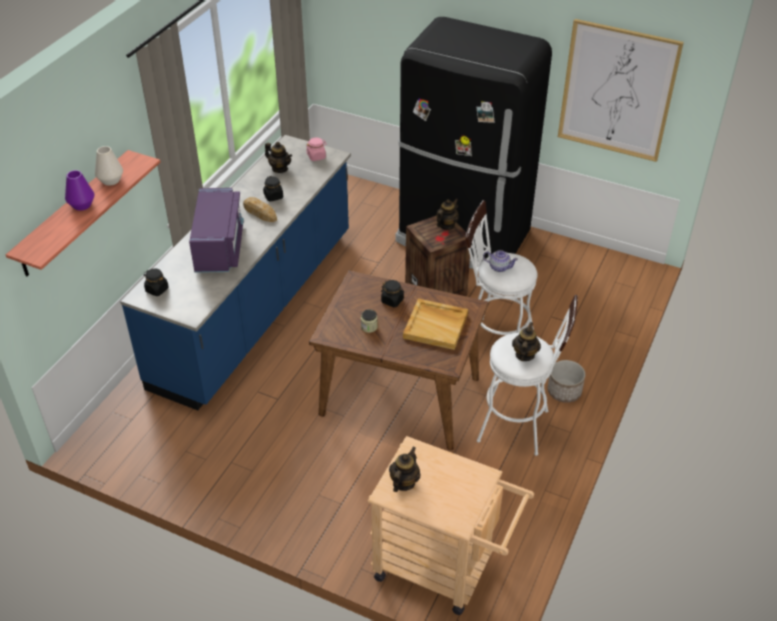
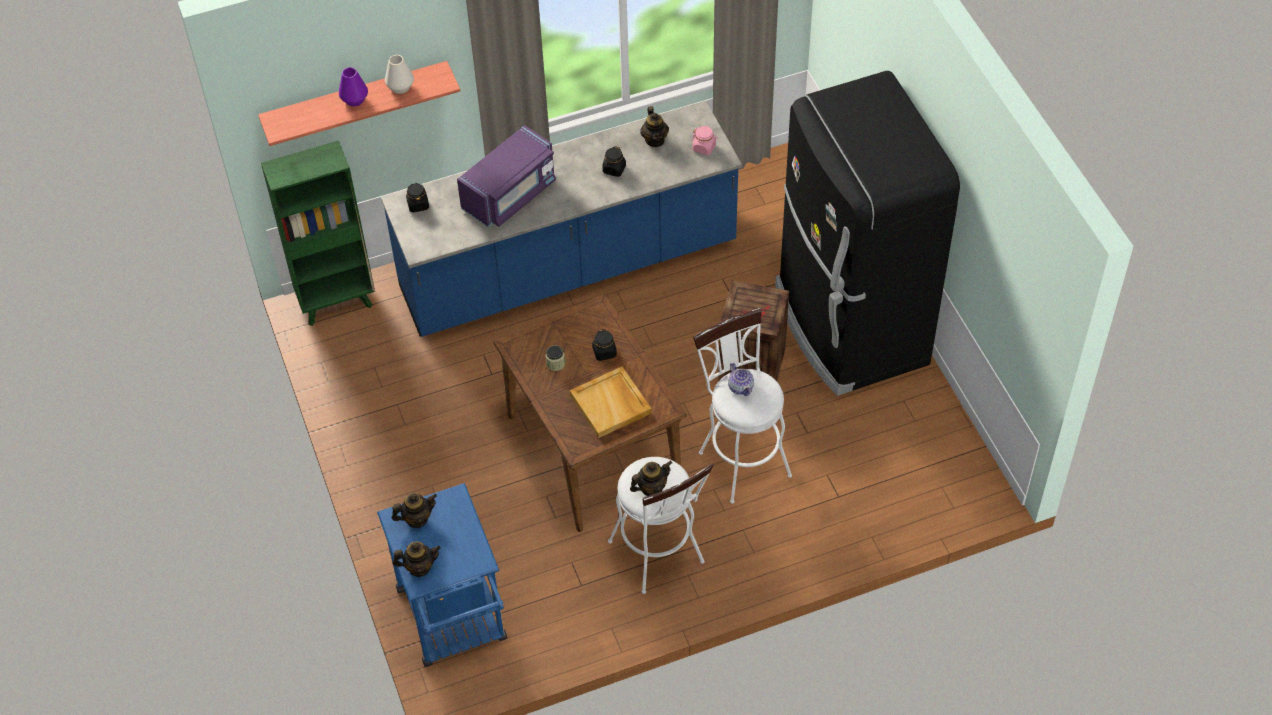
camera: 45 degrees right, 10 degrees up
bread [243,197,277,222] -> none
beige cart [368,436,534,615] -> blue cart [377,483,507,667]
teapot [436,198,459,230] -> teapot moved to [393,542,441,577]
planter [548,360,585,403] -> none
picture [558,19,684,162] -> none
none -> green bookcase [261,140,375,326]

